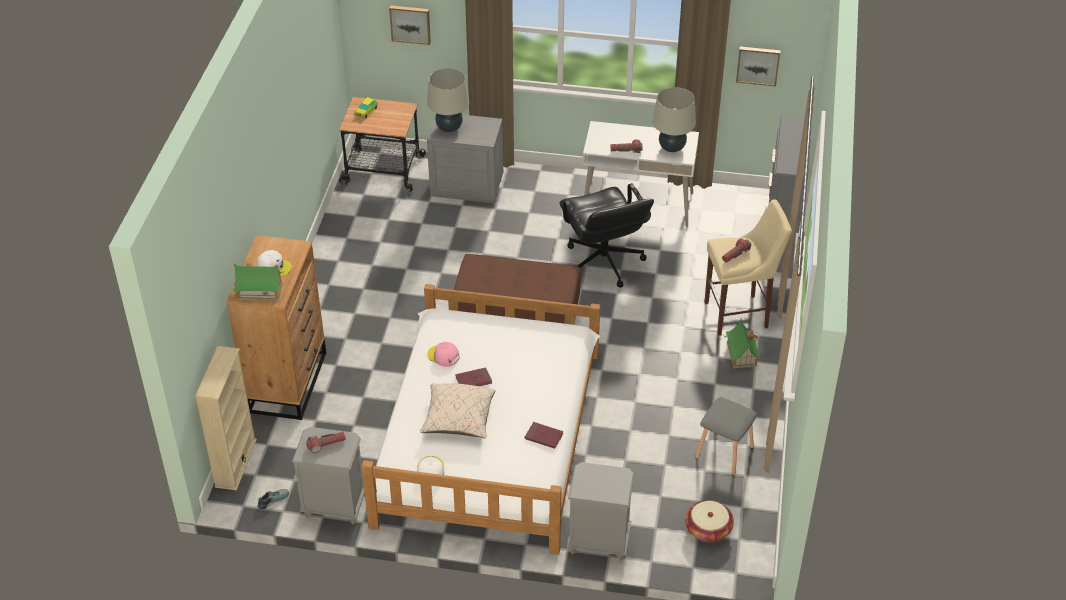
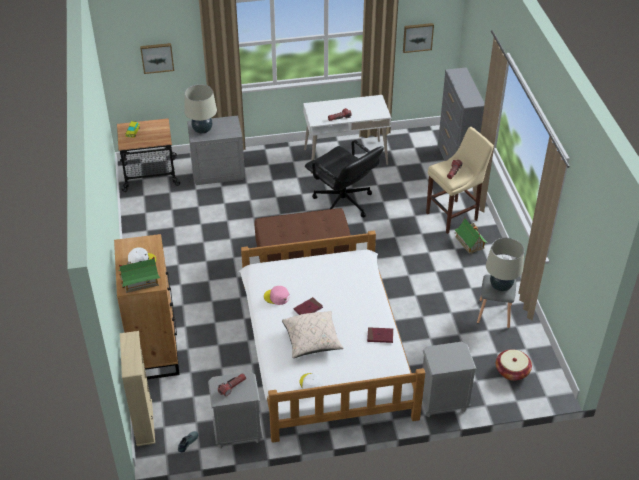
camera: 20 degrees left, 0 degrees up
beige table lamp [653,87,696,152] -> beige table lamp moved to [486,238,524,291]

